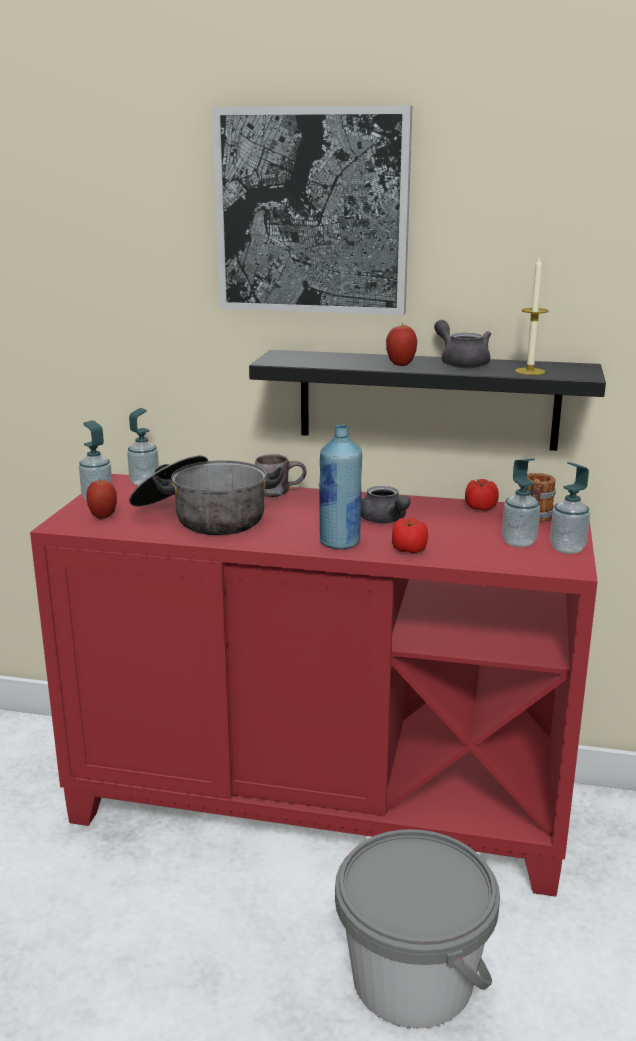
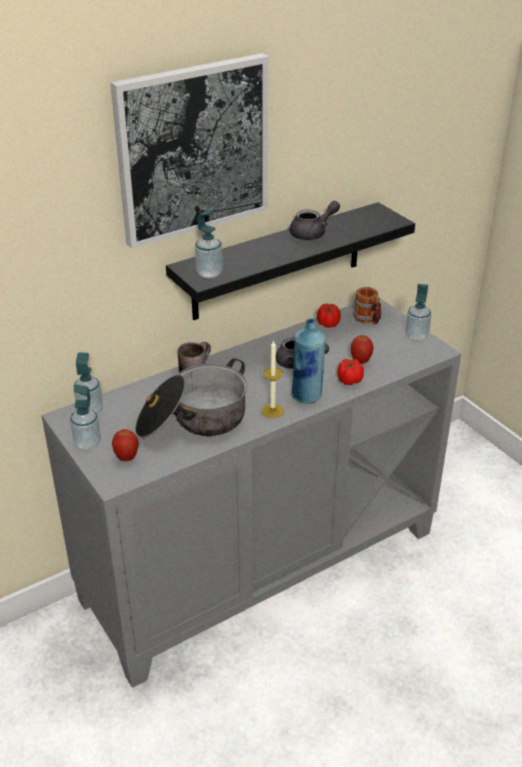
camera: 45 degrees left, 15 degrees up
red cabinet [30,474,598,897] -> grey cabinet [41,298,461,688]
grey bucket [335,829,500,1029] -> none
apple [386,322,417,366] -> apple moved to [351,335,373,364]
grey teapot [434,320,491,368] -> grey teapot turned 135 degrees clockwise [290,201,340,240]
soap dispenser [502,459,540,547] -> soap dispenser moved to [195,210,223,278]
candle [515,256,548,375] -> candle moved to [262,340,284,418]

